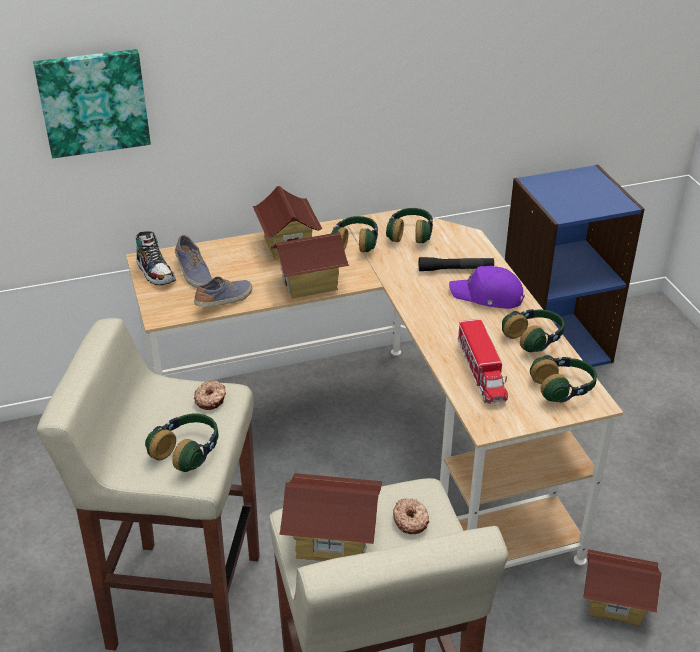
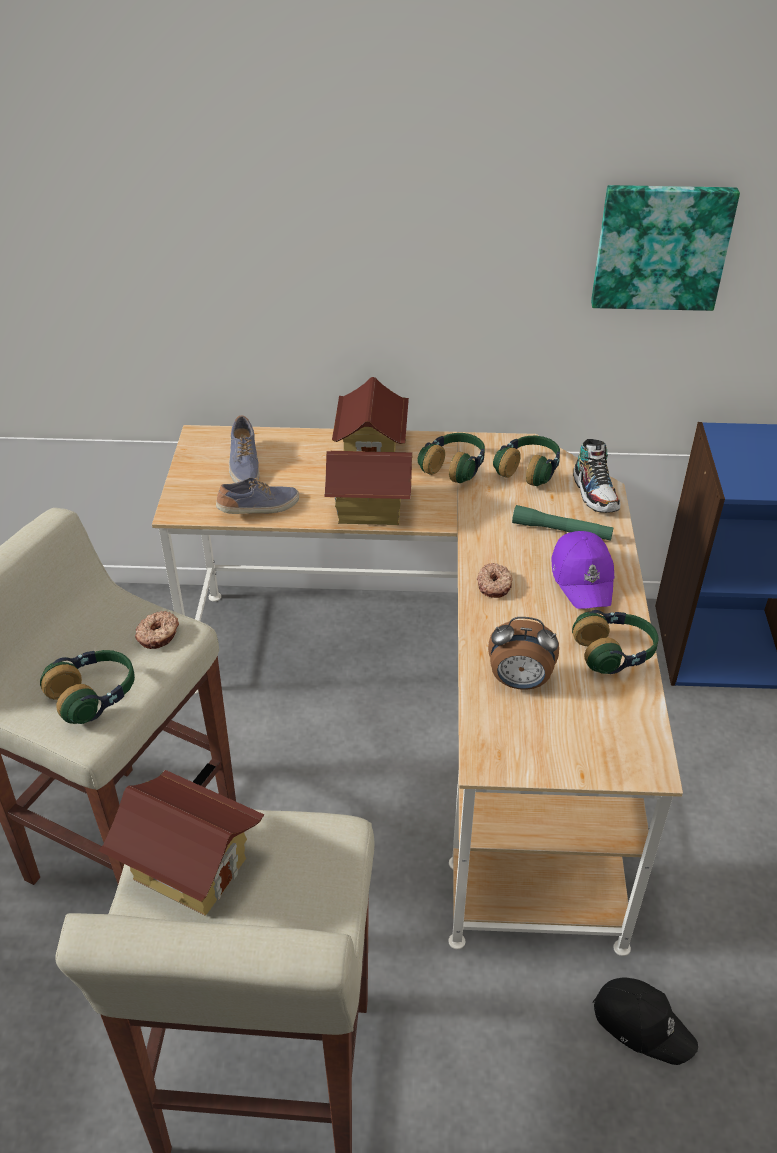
camera: 20 degrees right, 5 degrees up
picture [33,49,151,158] -> picture moved to [591,185,740,311]
shoe [136,231,176,285] -> shoe moved to [573,439,621,513]
donut [393,498,430,534] -> donut moved to [477,563,512,598]
black flashlight [419,257,494,271] -> green flashlight [512,505,614,541]
purple cap [449,266,525,309] -> purple cap turned 135 degrees counterclockwise [552,531,614,609]
toy truck [458,319,508,404] -> alarm clock [488,617,559,690]
headphones [530,355,597,403] -> none
toy house [584,549,662,626] -> black cap [593,978,698,1065]

